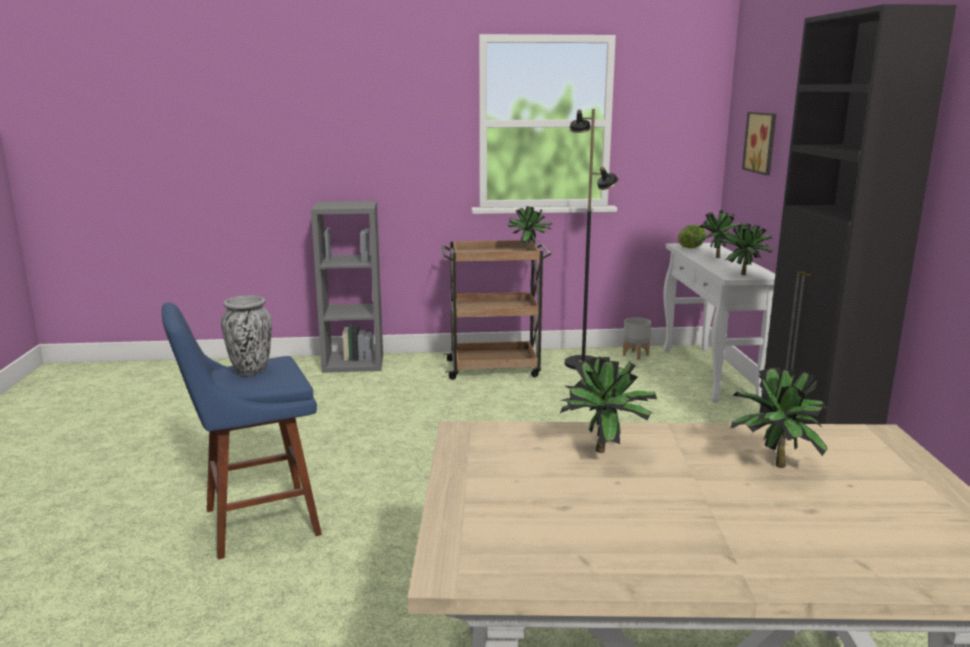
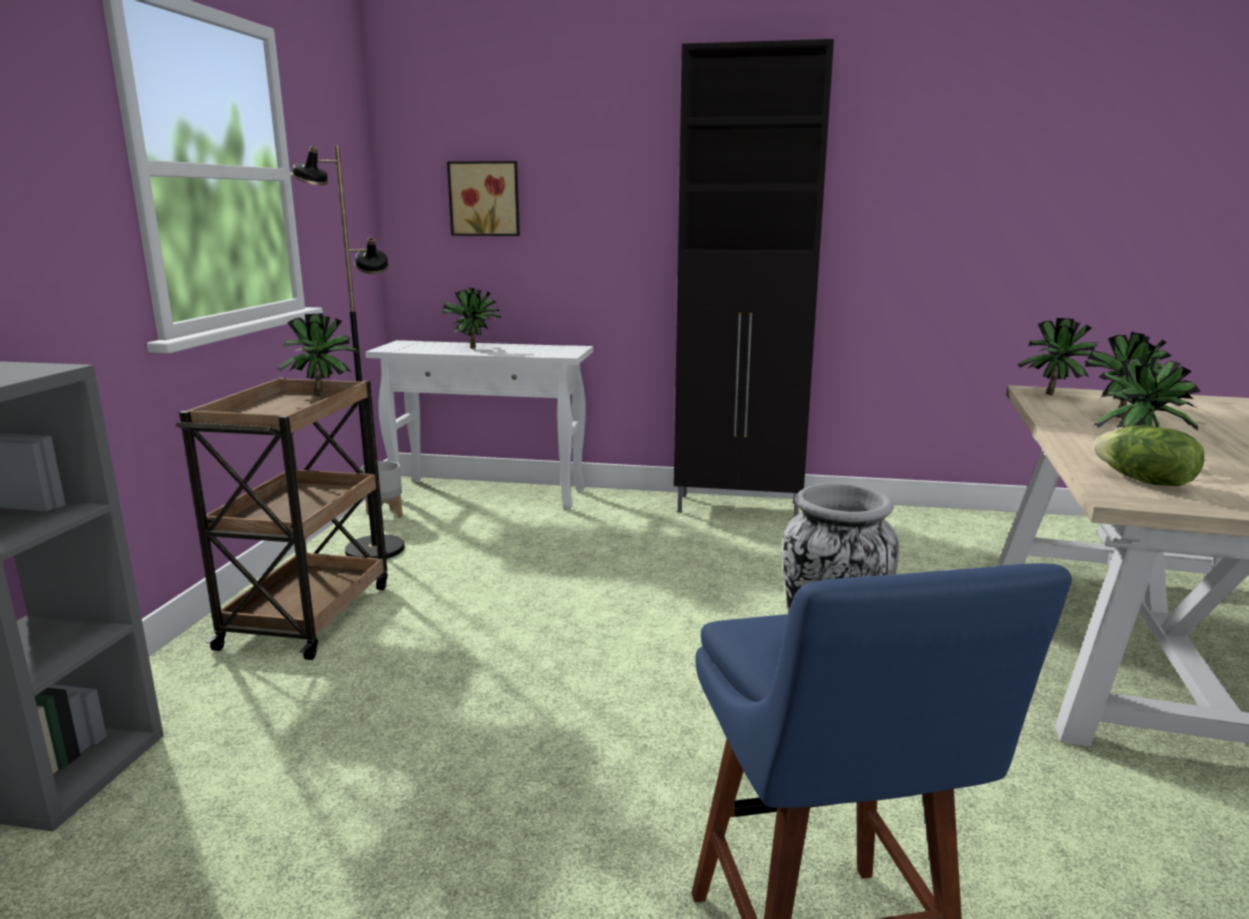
camera: 75 degrees left, 0 degrees up
lettuce [678,225,706,248] -> lettuce moved to [1094,425,1204,486]
potted plant [720,224,773,275] -> potted plant moved to [1018,318,1099,395]

